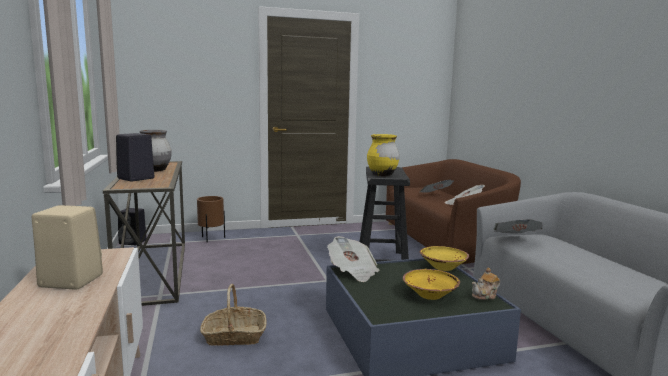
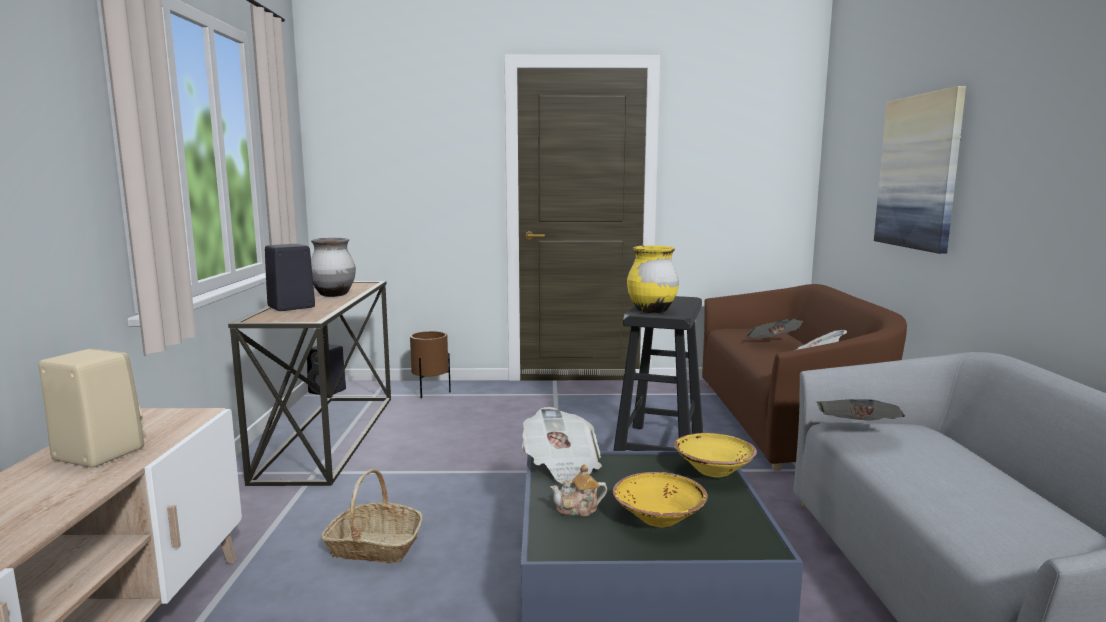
camera: 15 degrees right, 0 degrees up
teapot [472,268,500,300] -> teapot moved to [550,464,607,516]
none -> picture [874,86,966,254]

